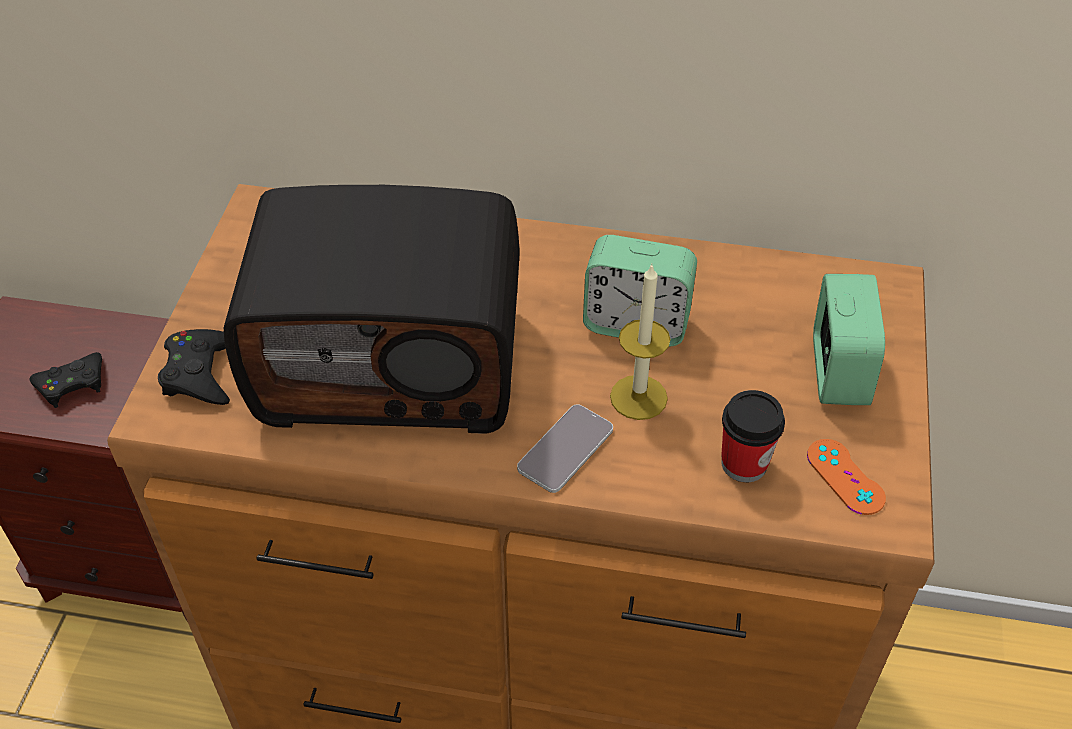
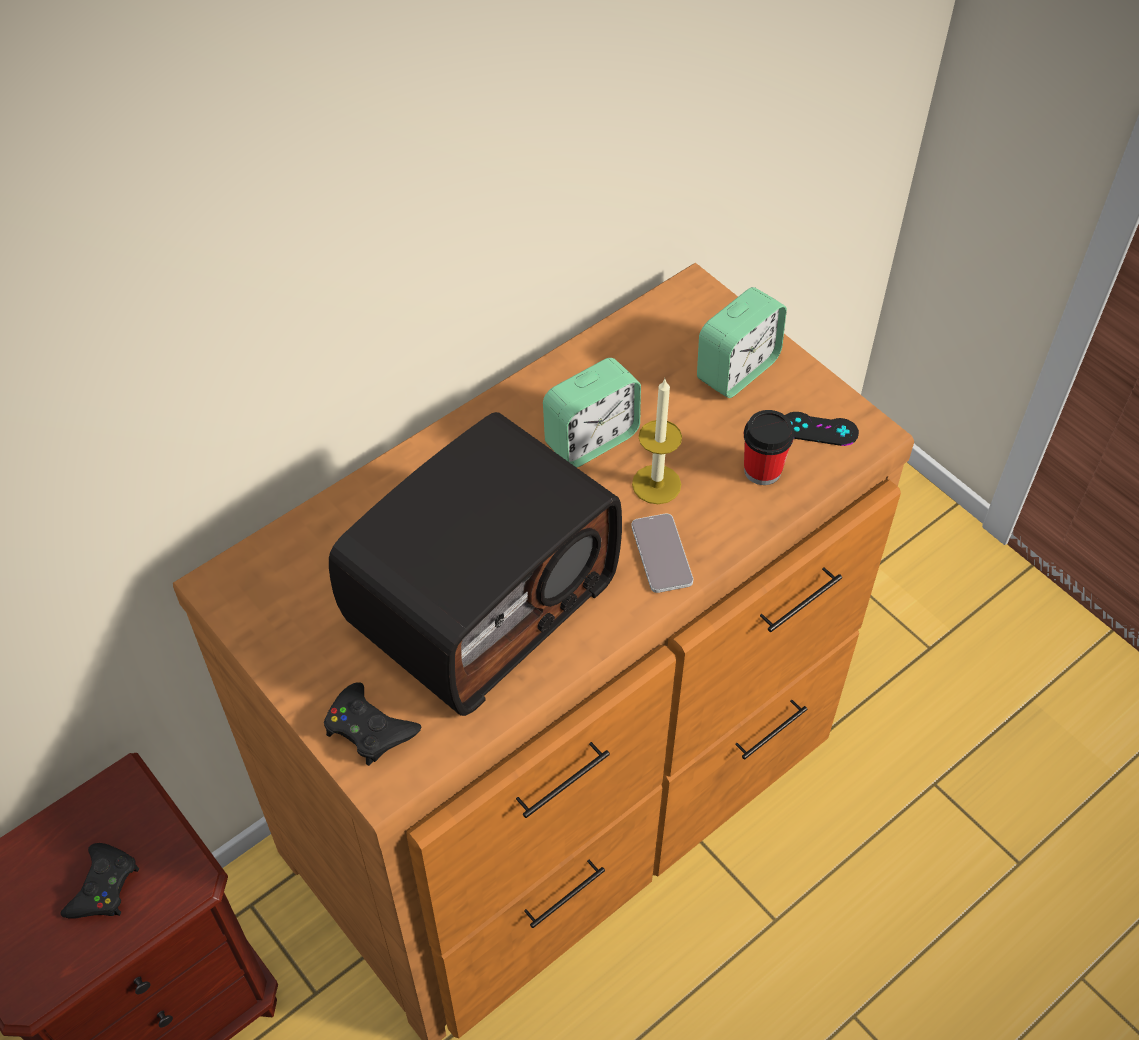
camera: 50 degrees left, 5 degrees up
orange game controller [807,439,886,515] -> black game controller [785,412,859,446]
alarm clock [813,274,885,405] -> alarm clock turned 90 degrees clockwise [697,287,787,398]

